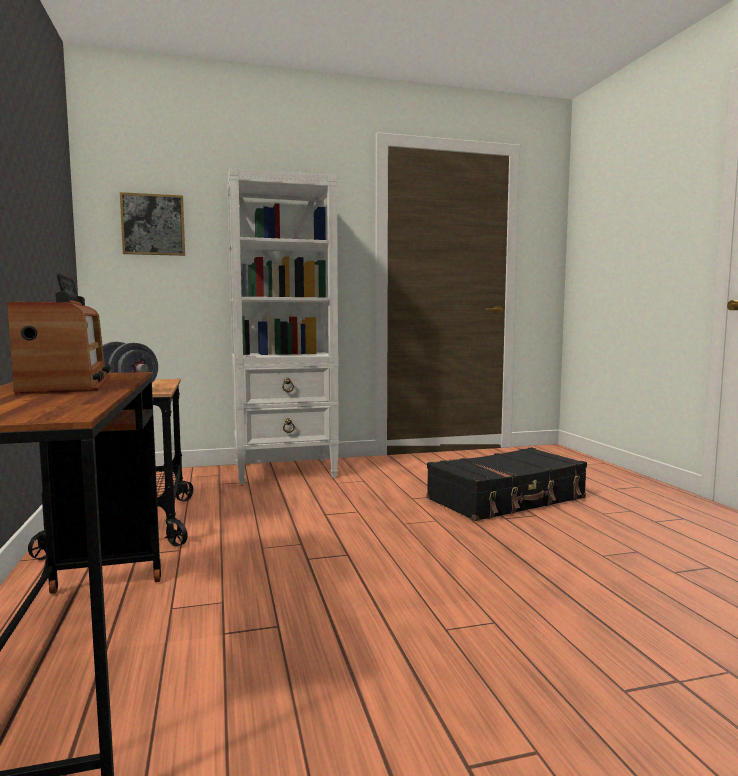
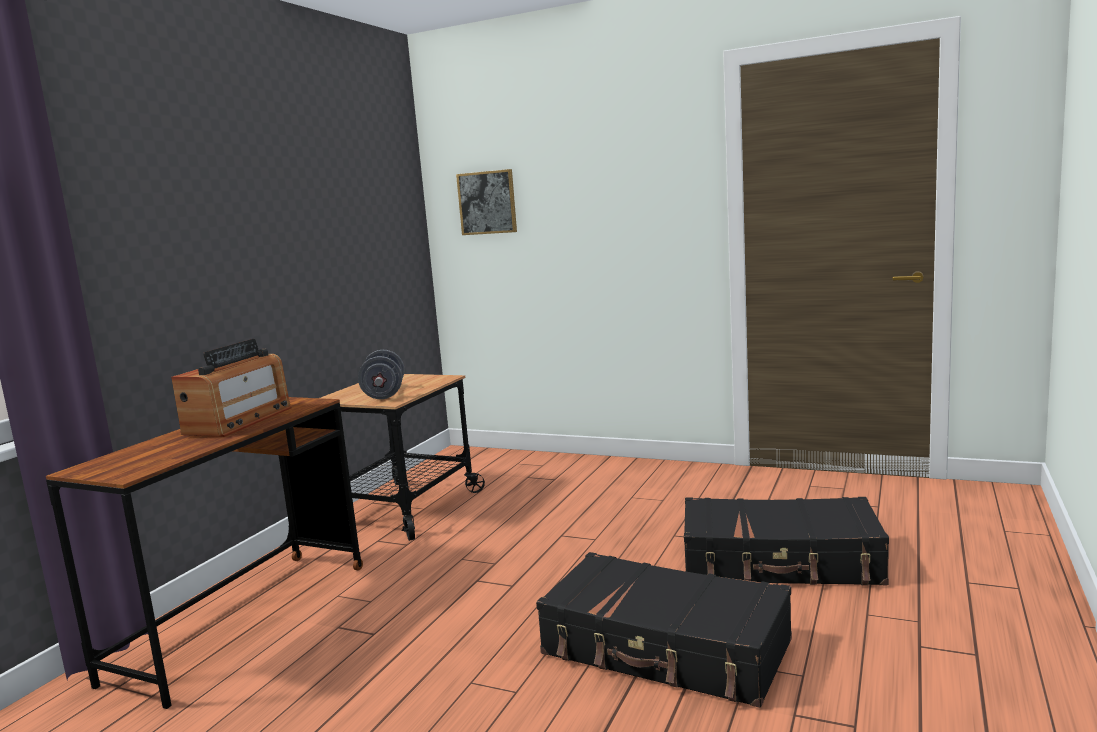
camera: 40 degrees right, 5 degrees up
white bookcase [227,168,339,484] -> none
none -> black suitcase [536,552,792,708]

